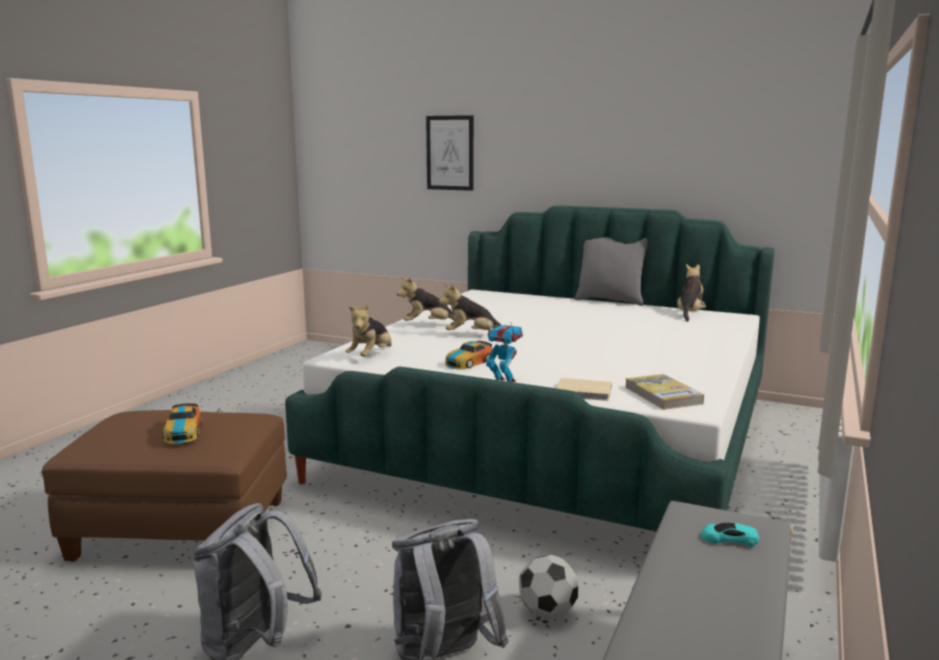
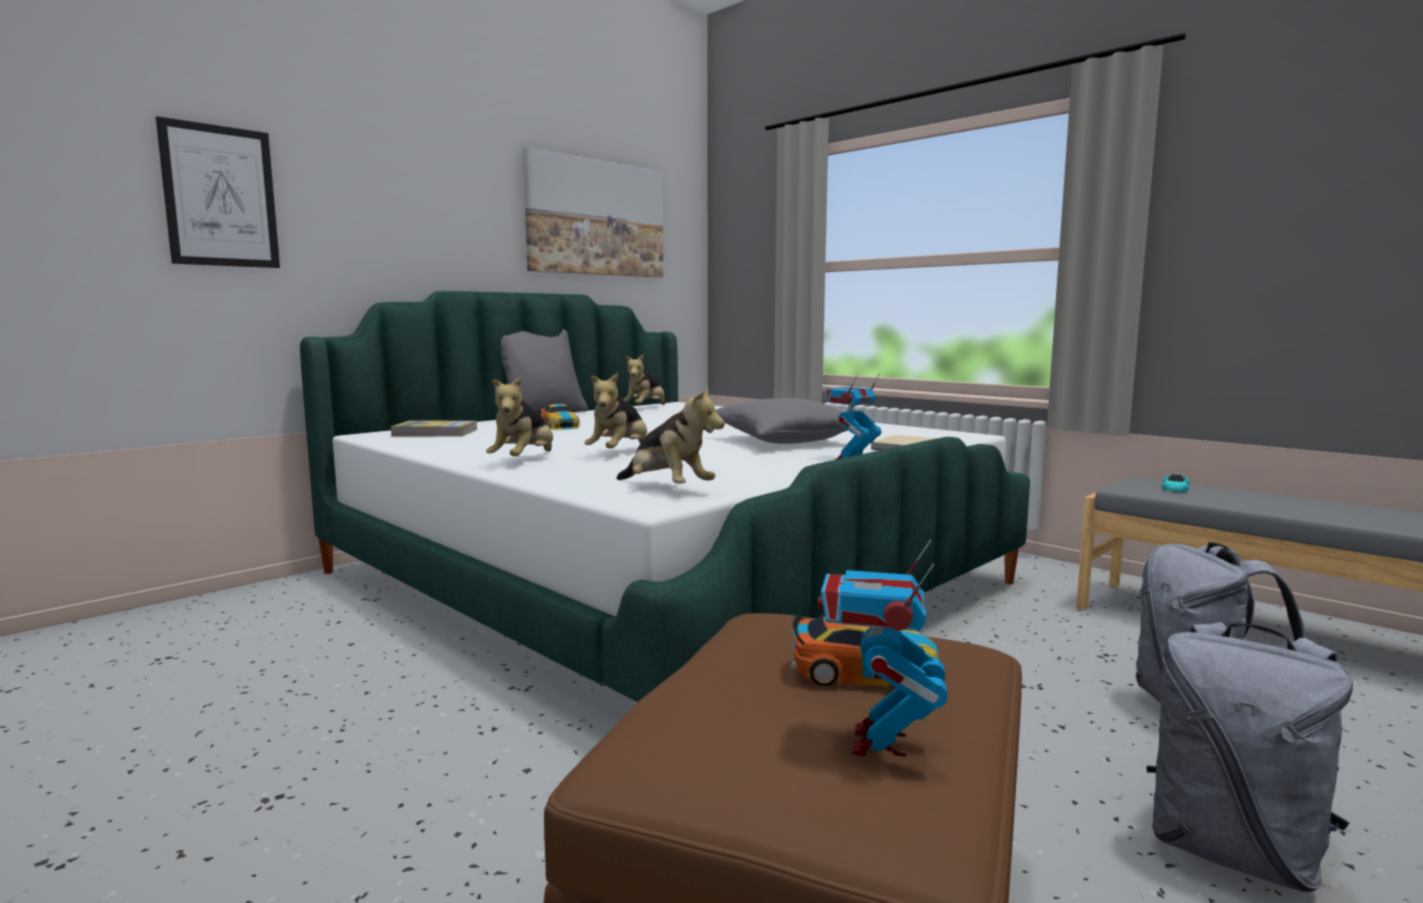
camera: 70 degrees left, 5 degrees down
toy car [445,341,492,370] -> toy car moved to [541,404,580,430]
football [519,555,578,619] -> none
book [625,374,704,410] -> book moved to [390,421,477,437]
plush toy [677,264,706,321] -> plush toy turned 105 degrees counterclockwise [624,355,665,405]
none -> picture [523,147,663,277]
none -> grey pillow [715,398,862,444]
none -> toy robot [817,539,948,757]

